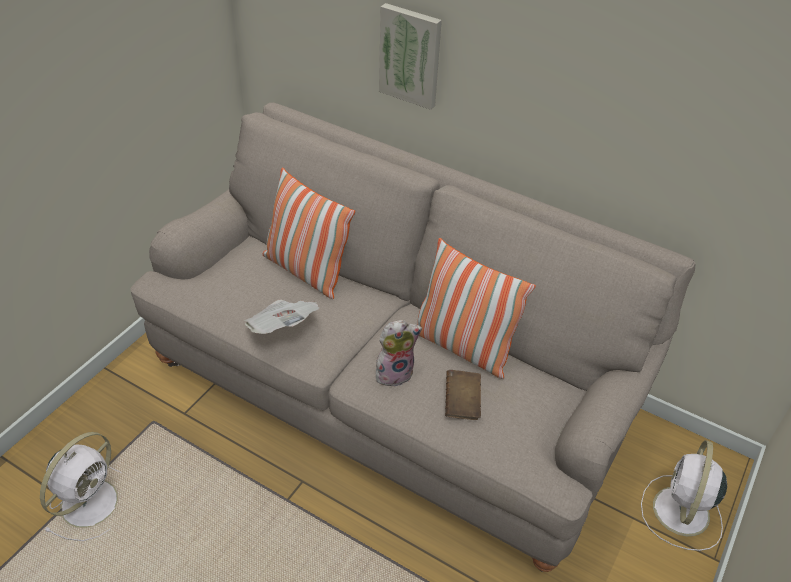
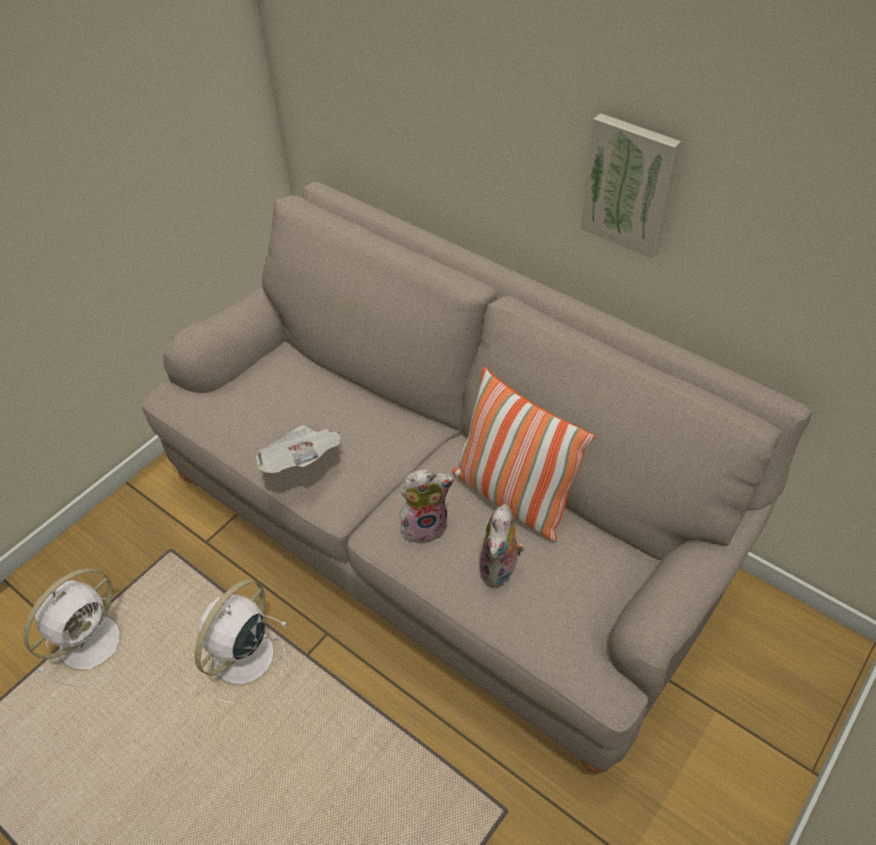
camera: 10 degrees right, 5 degrees up
pillow [263,168,355,299] -> none
picture [379,3,442,110] -> picture moved to [580,113,681,259]
brown book [445,370,481,420] -> plush toy [479,504,525,587]
white fan [641,440,727,551] -> white fan moved to [195,580,288,704]

